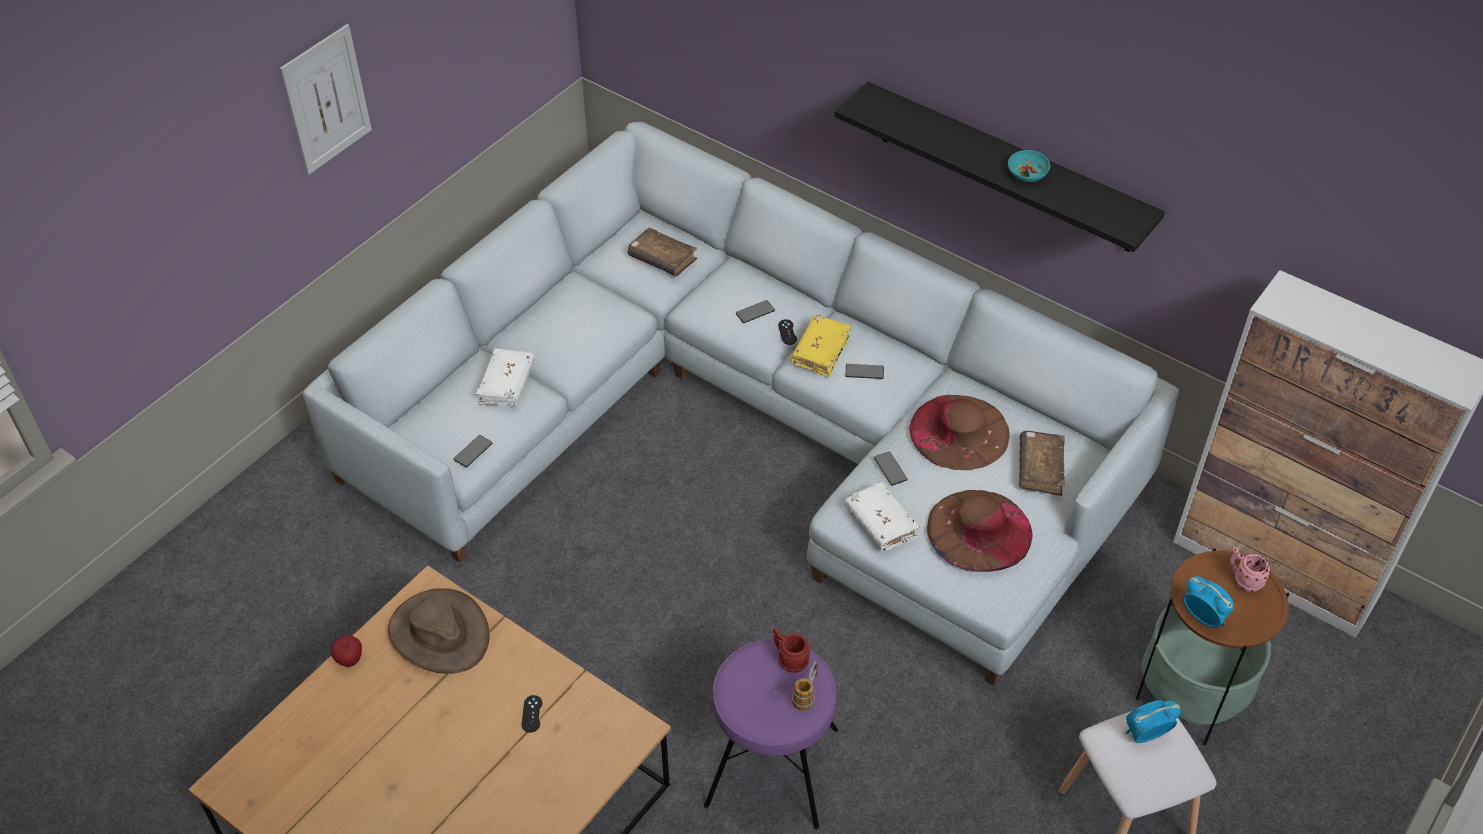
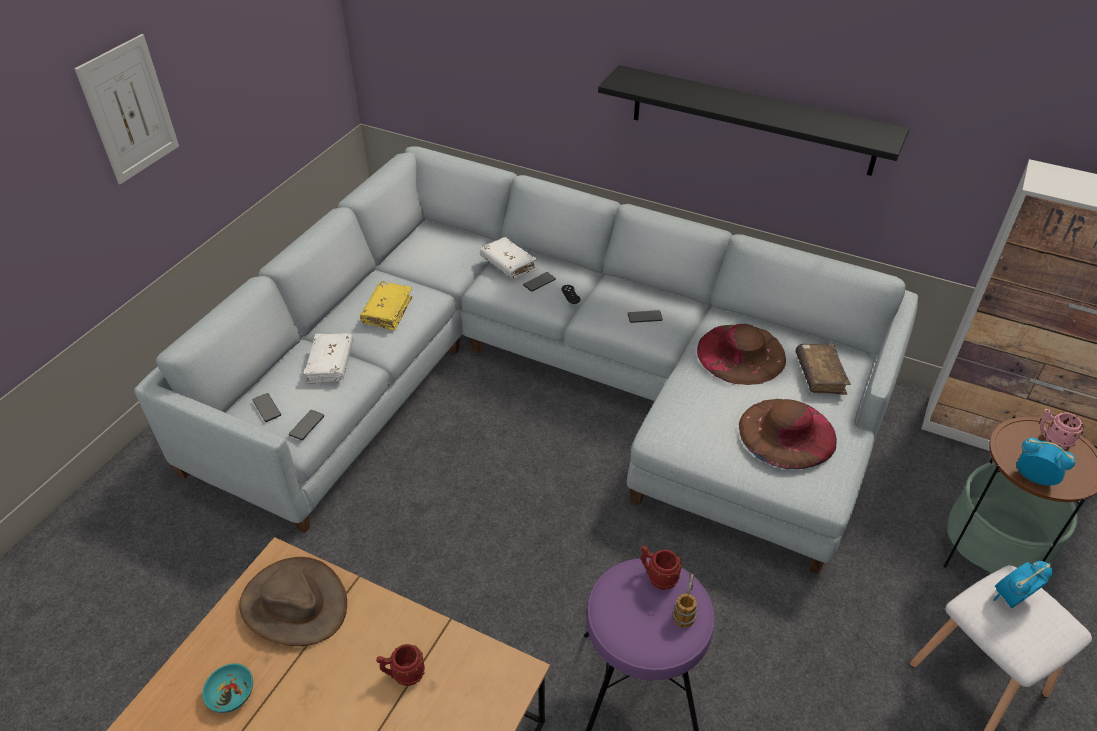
camera: 10 degrees left, 5 degrees down
apple [331,635,362,667] -> none
black game controller [522,695,542,733] -> red mug [376,644,425,686]
brown book [628,227,697,276] -> none
yellow book [791,315,851,377] -> yellow book moved to [360,281,413,331]
white book [845,482,920,551] -> white book moved to [480,237,538,279]
phone [874,452,908,486] -> phone moved to [253,393,281,422]
turquoise bowl [1008,150,1050,182] -> turquoise bowl moved to [202,663,253,713]

